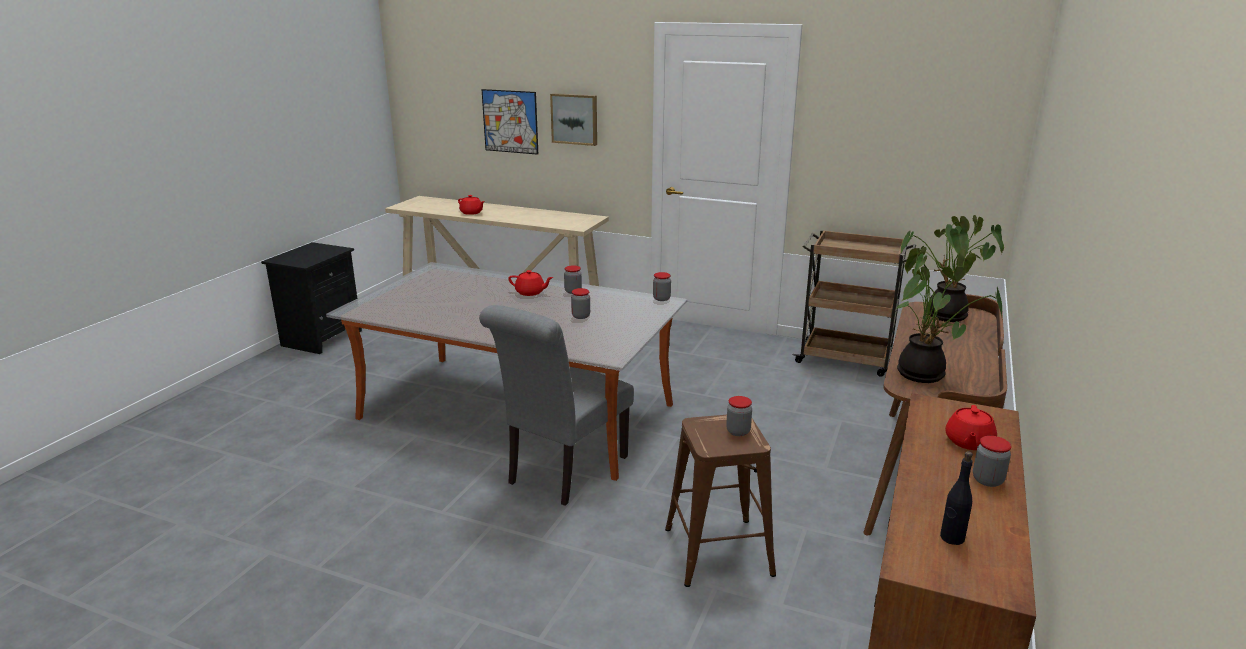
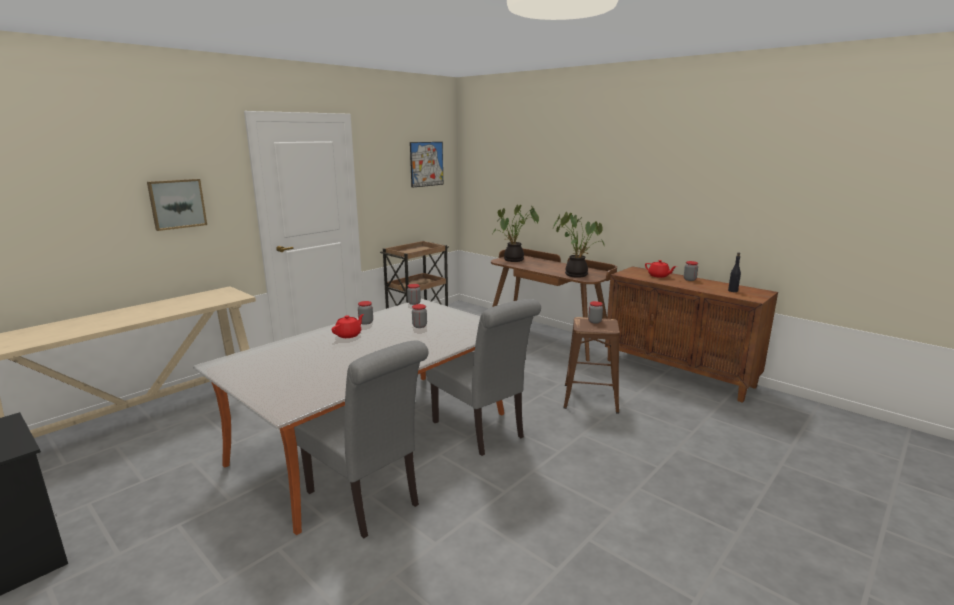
camera: 70 degrees left, 5 degrees down
red teapot [458,195,485,215] -> none
picture [482,89,538,155] -> picture moved to [410,142,443,188]
none -> grey chair [294,341,429,538]

